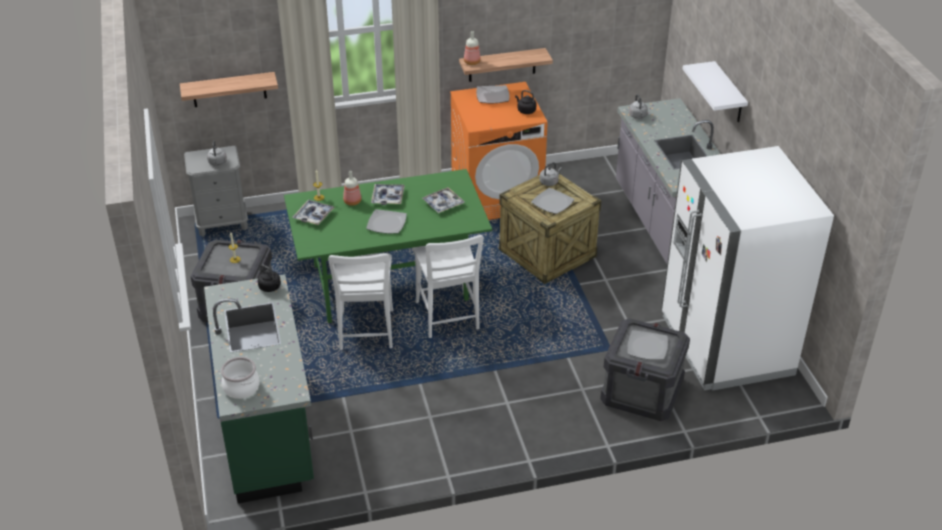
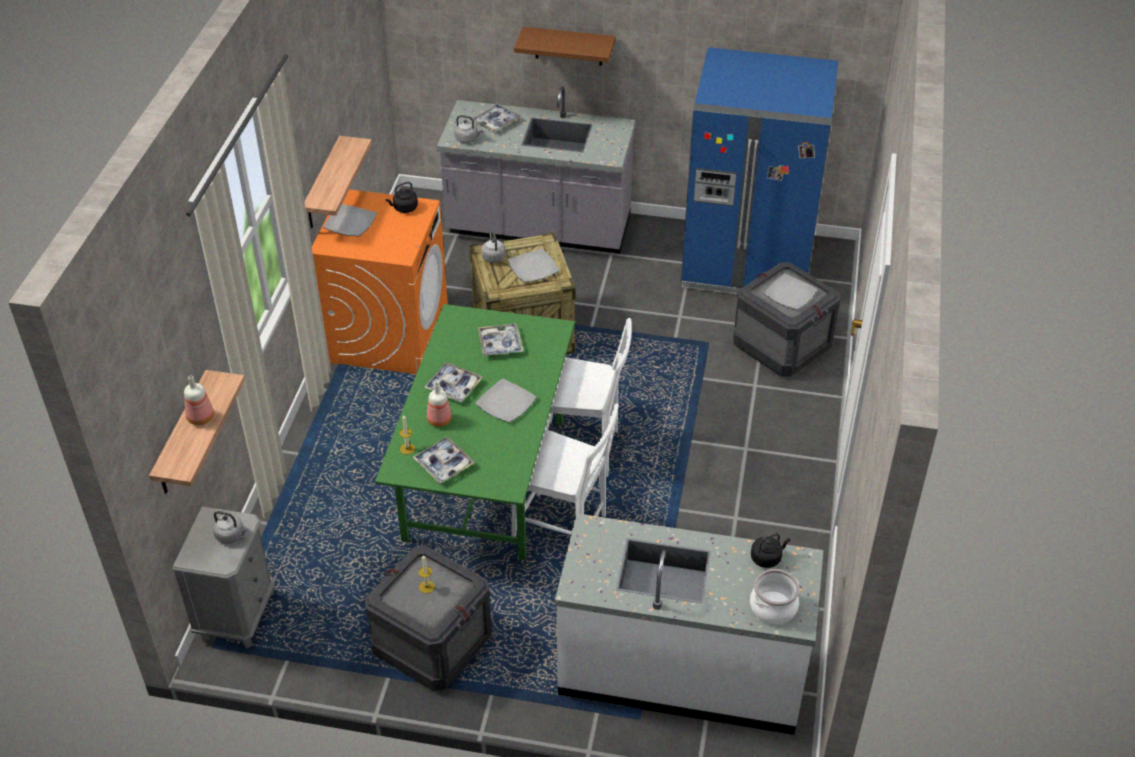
camera: 65 degrees left, 5 degrees up
green counter [204,274,314,504] -> white counter [555,513,824,735]
black kettle [258,265,281,292] -> black kettle moved to [751,533,791,568]
bottle [464,31,481,65] -> bottle moved to [184,376,214,425]
white fridge [661,146,834,391] -> blue fridge [681,47,838,295]
white shelf [683,61,748,122] -> brown shelf [514,27,616,65]
none -> tray [472,103,521,132]

